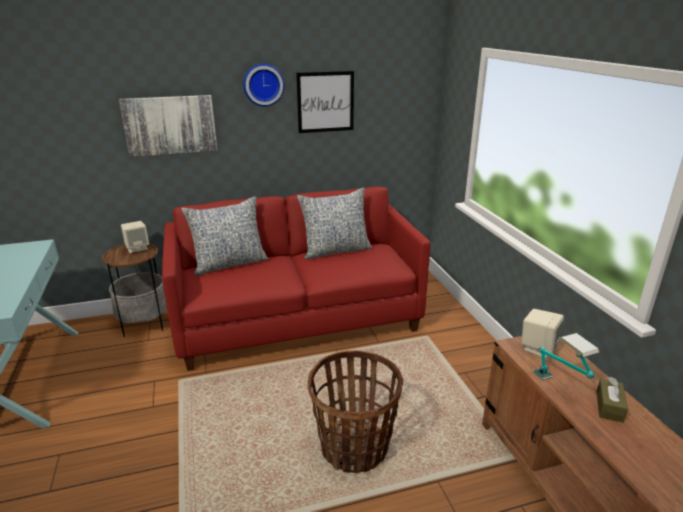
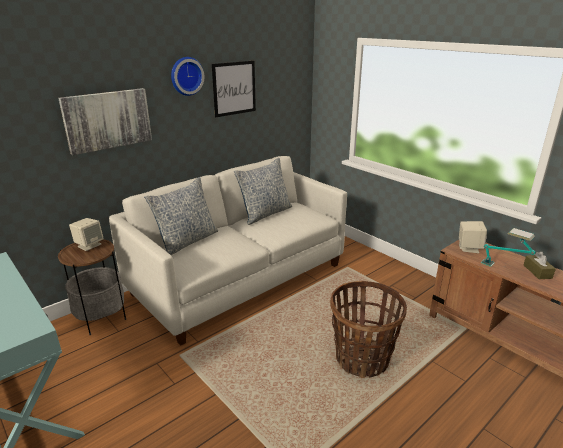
camera: 25 degrees left, 0 degrees up
red sofa [162,187,431,371] -> white sofa [109,156,347,346]

